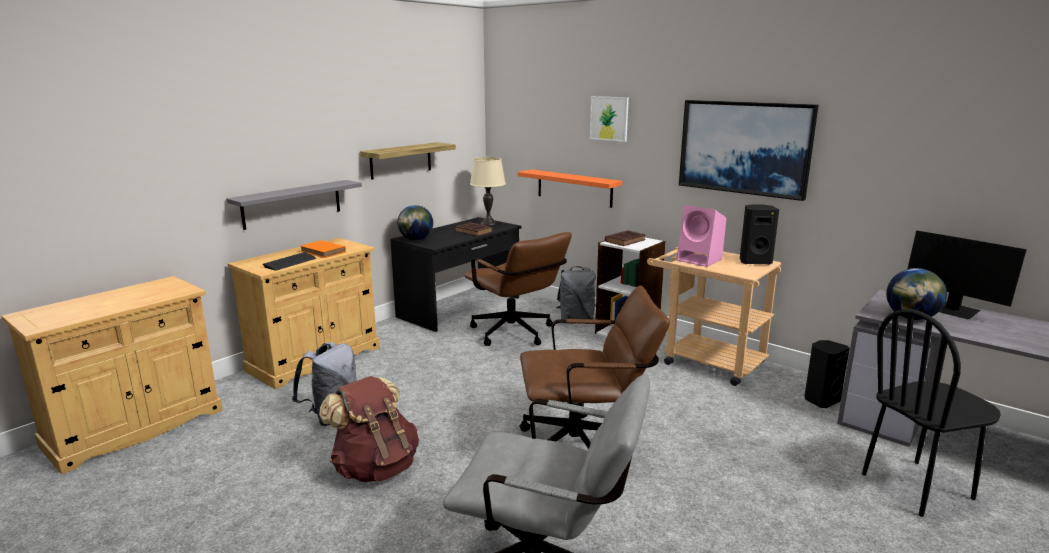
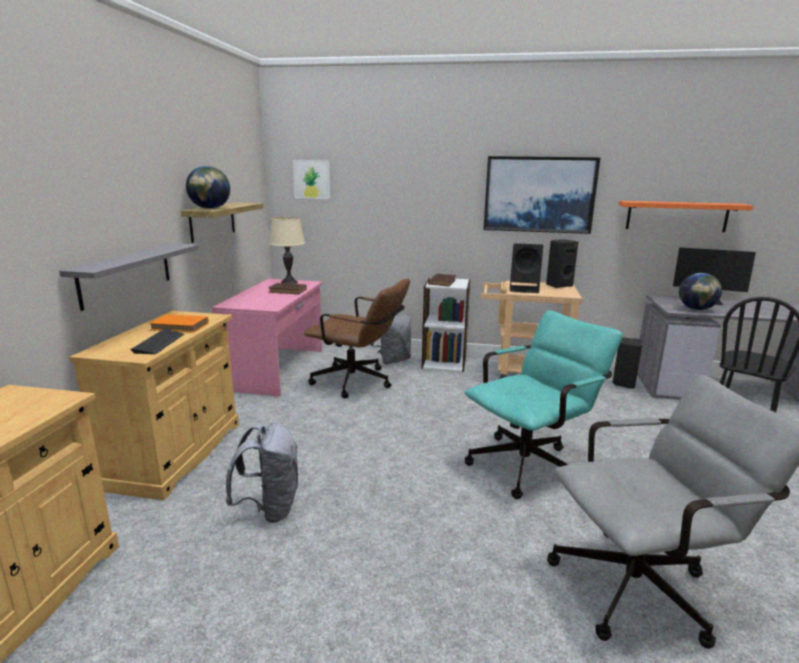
camera: 30 degrees left, 0 degrees up
brown backpack [319,376,419,482] -> none
black desk [390,217,521,332] -> pink desk [212,279,323,397]
globe [397,205,433,241] -> globe moved to [186,166,230,209]
orange shelf [518,169,622,208] -> orange shelf moved to [618,201,753,232]
brown office chair [519,285,670,449] -> turquoise office chair [465,310,623,499]
picture [590,96,629,142] -> picture moved to [293,160,330,199]
pink speaker [676,205,726,267] -> black speaker [510,243,543,293]

